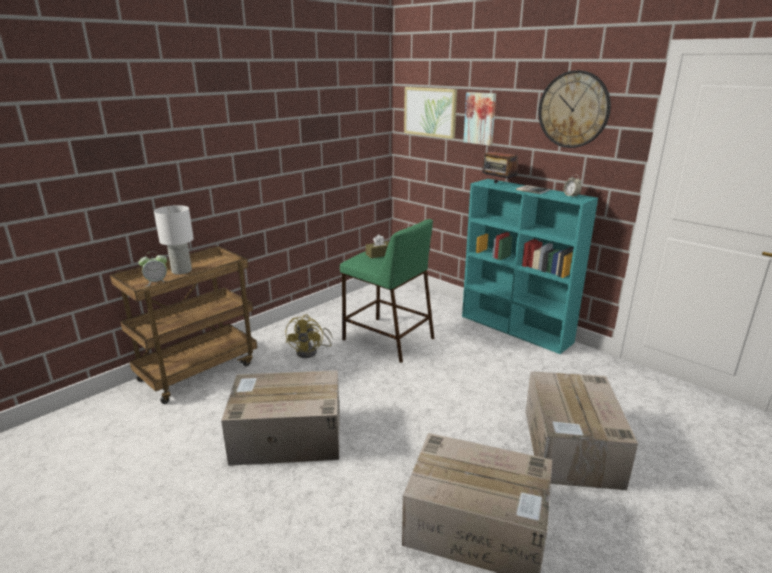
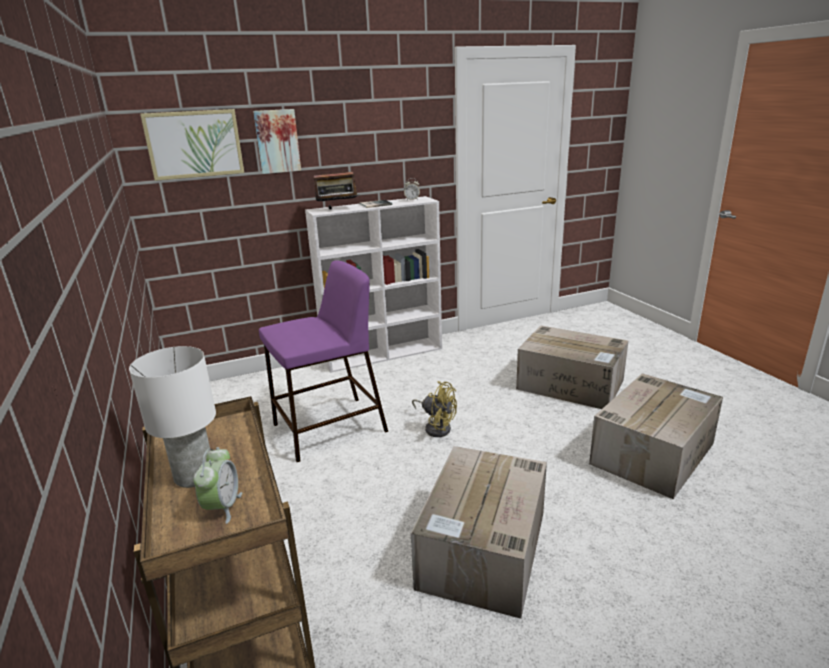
camera: 65 degrees left, 0 degrees up
yellow fan [285,314,332,358] -> yellow fan moved to [412,381,457,437]
green stool [340,219,434,363] -> purple stool [259,260,388,462]
brown tissue box [366,234,389,259] -> none
turquoise bookcase [462,179,598,354] -> white bookcase [305,196,442,373]
wall clock [538,70,611,148] -> none

